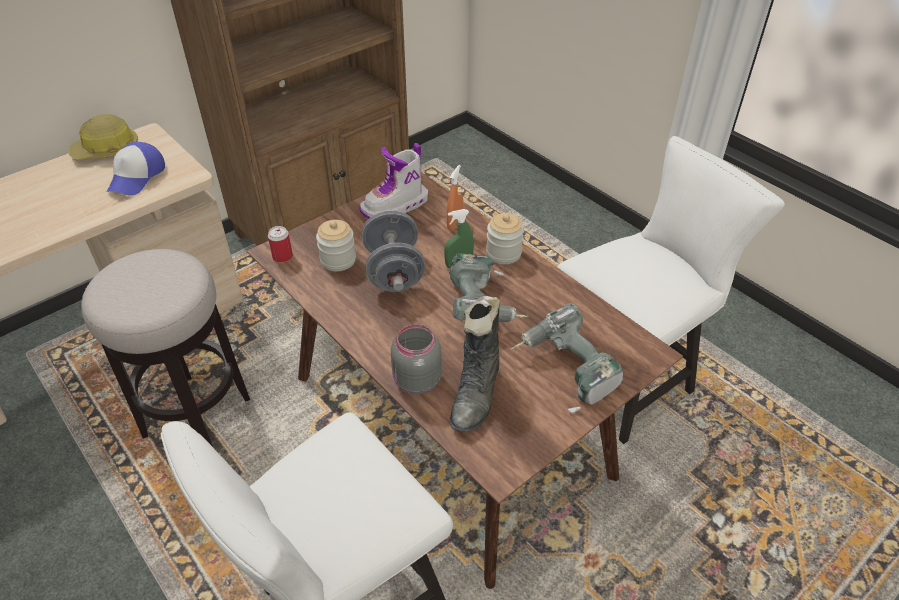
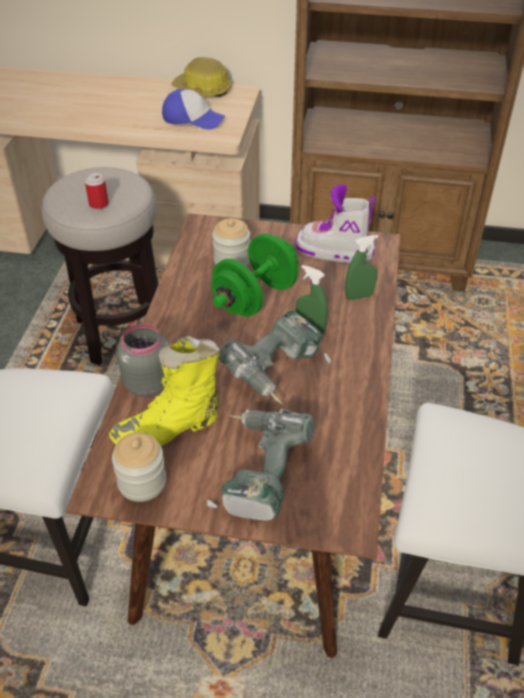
camera: 50 degrees right, 0 degrees up
cap [107,142,165,196] -> cap turned 135 degrees counterclockwise [162,89,225,130]
can [268,226,293,263] -> can moved to [85,173,109,209]
grey dumbbell [361,210,425,292] -> green dumbbell [211,233,298,317]
orange spray bottle [447,165,463,230] -> green spray bottle [345,235,378,300]
black boot [450,296,500,432] -> yellow boot [109,336,220,446]
jar [486,213,524,264] -> jar moved to [112,432,166,502]

